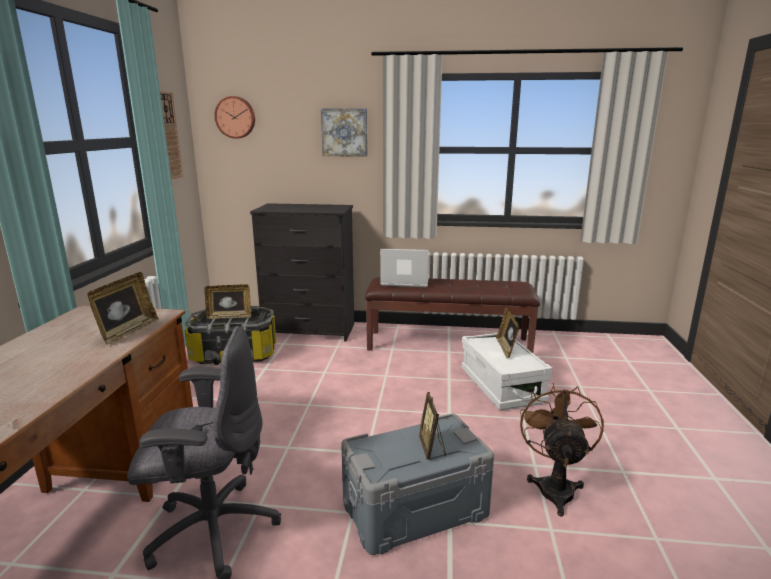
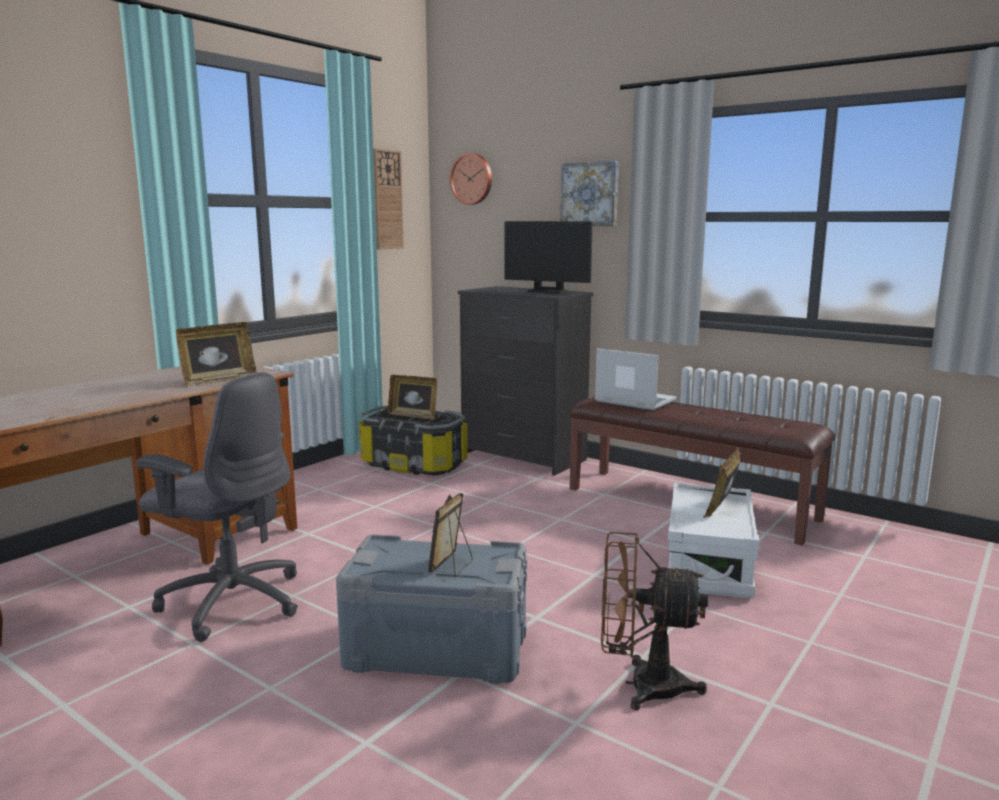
camera: 30 degrees right, 5 degrees down
brown fan [520,383,604,516] -> brown fan turned 120 degrees counterclockwise [601,532,709,710]
none -> monitor [504,221,593,293]

